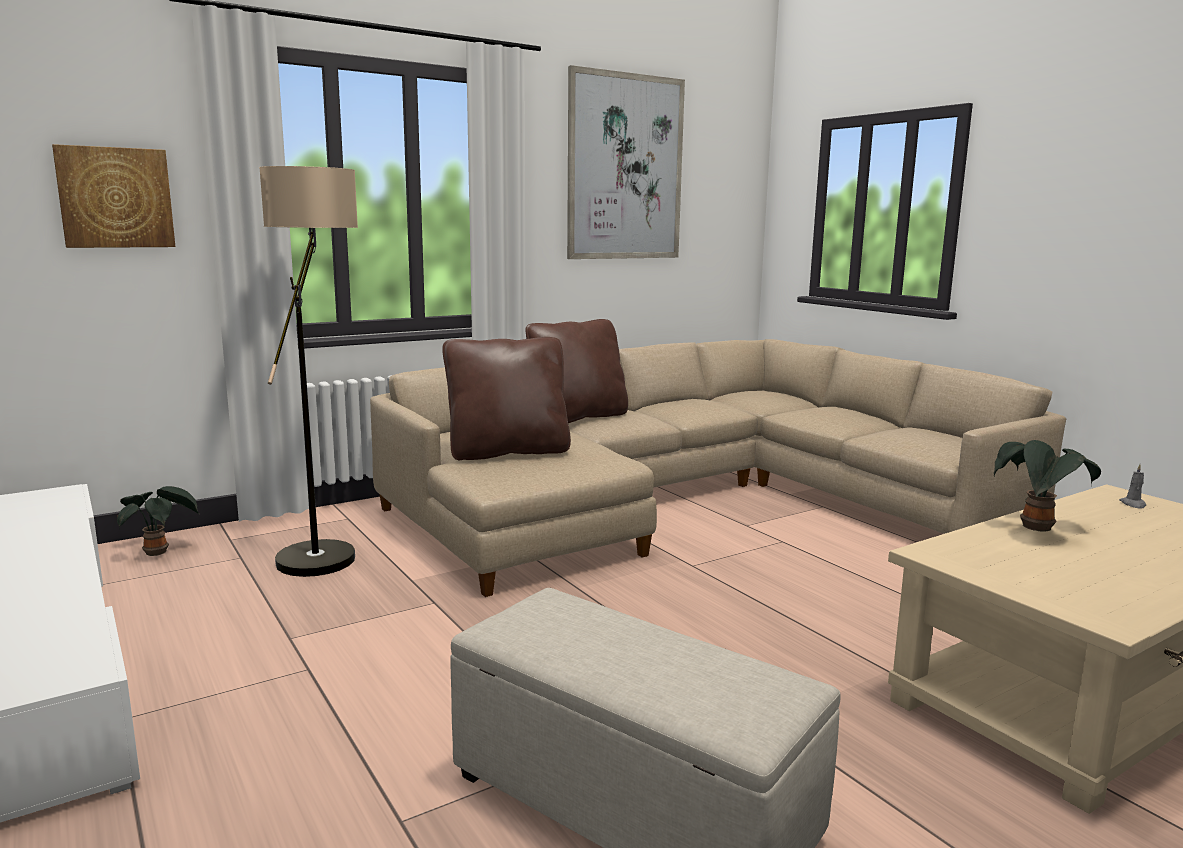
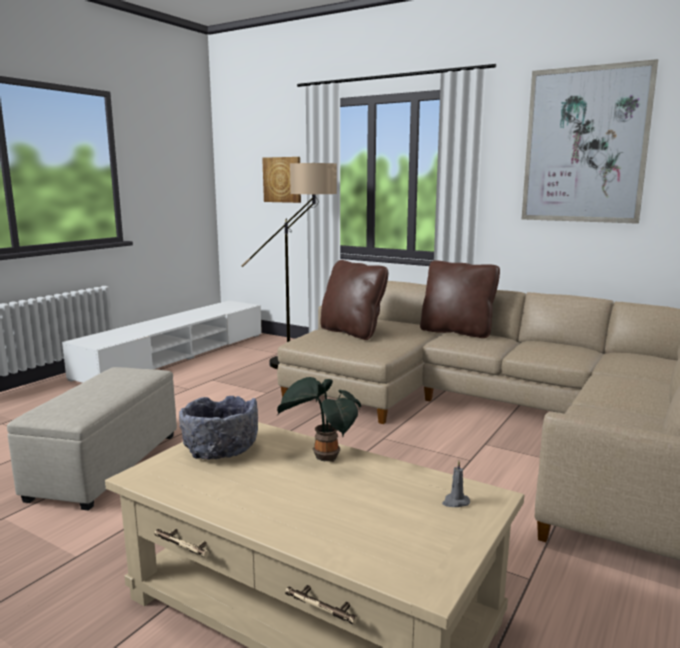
camera: 65 degrees right, 0 degrees up
potted plant [117,486,200,556] -> none
none -> grey bowl [179,396,258,460]

